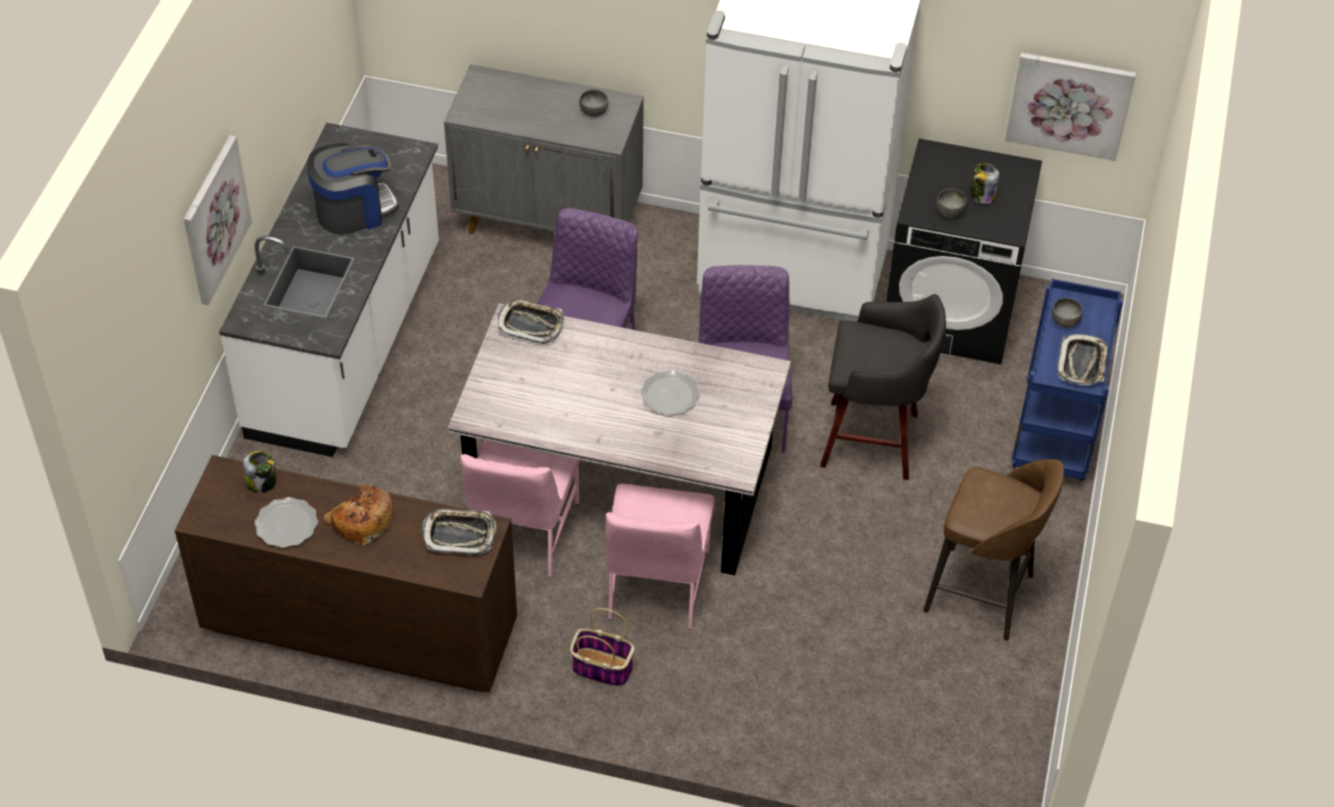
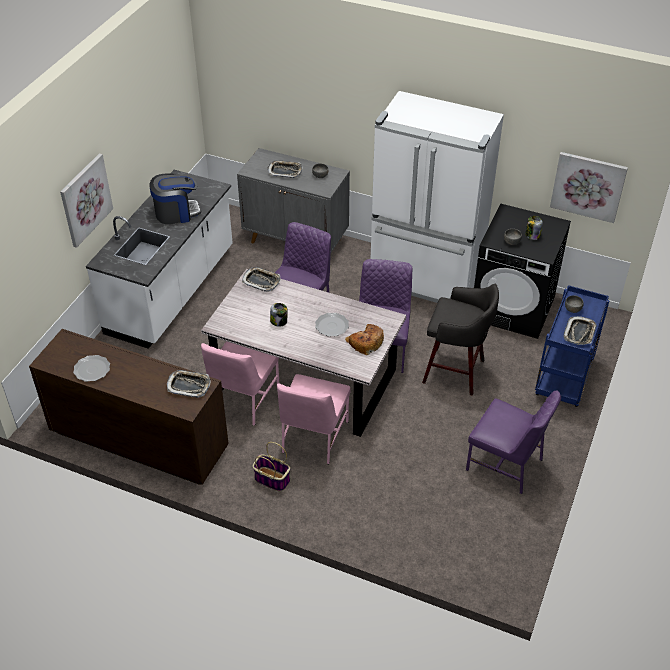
camera: 10 degrees right, 5 degrees down
jar [243,451,276,493] -> jar moved to [270,303,287,327]
bread [324,485,393,545] -> bread moved to [345,324,384,355]
brown stool [923,459,1064,641] -> purple chair [466,390,561,494]
none -> tray [268,160,302,178]

